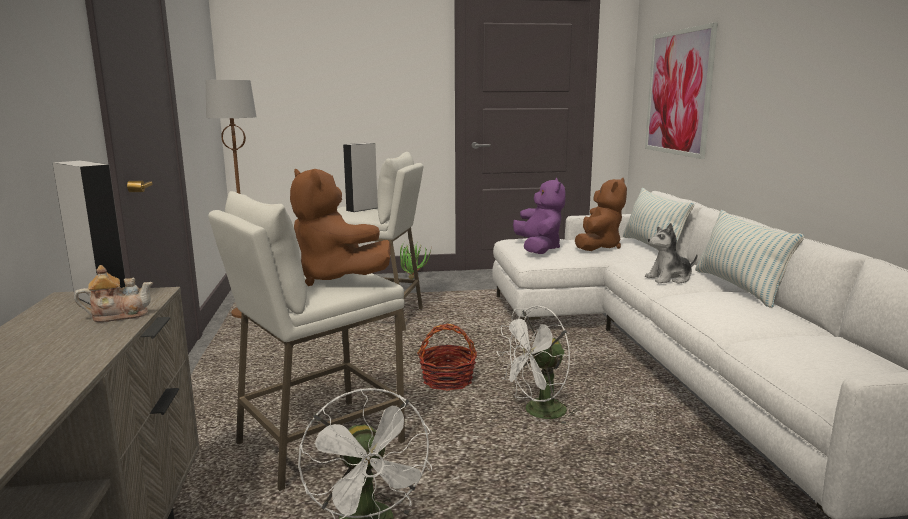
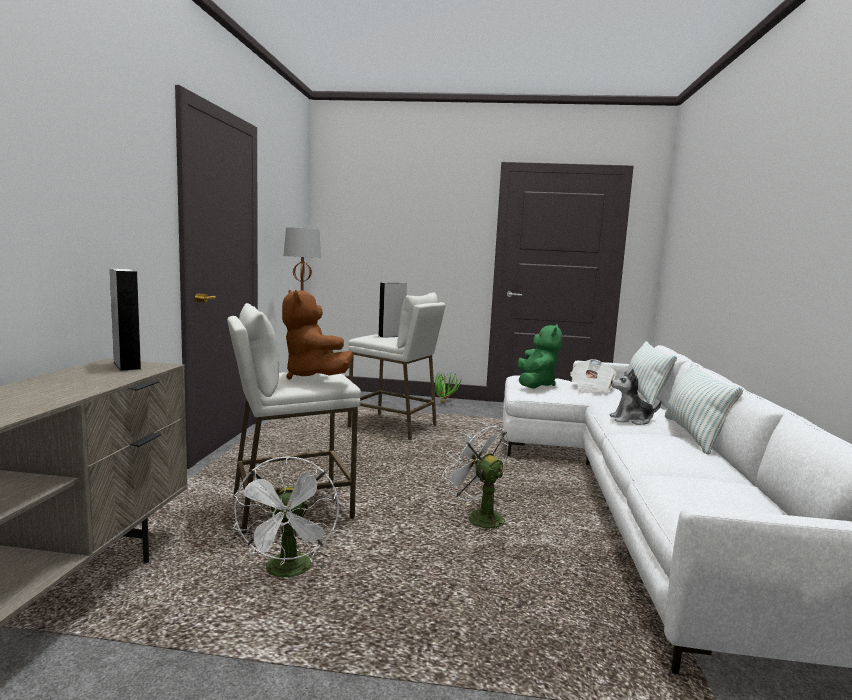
camera: 15 degrees right, 5 degrees down
teapot [74,265,153,322] -> none
basket [417,324,477,391] -> none
white fan [497,306,577,426] -> white fan turned 60 degrees clockwise [442,421,509,533]
purple plush toy [513,178,566,254] -> green plush toy [518,324,562,389]
brown plush toy [575,178,627,251] -> newspaper [570,359,616,393]
picture [645,23,718,159] -> none

